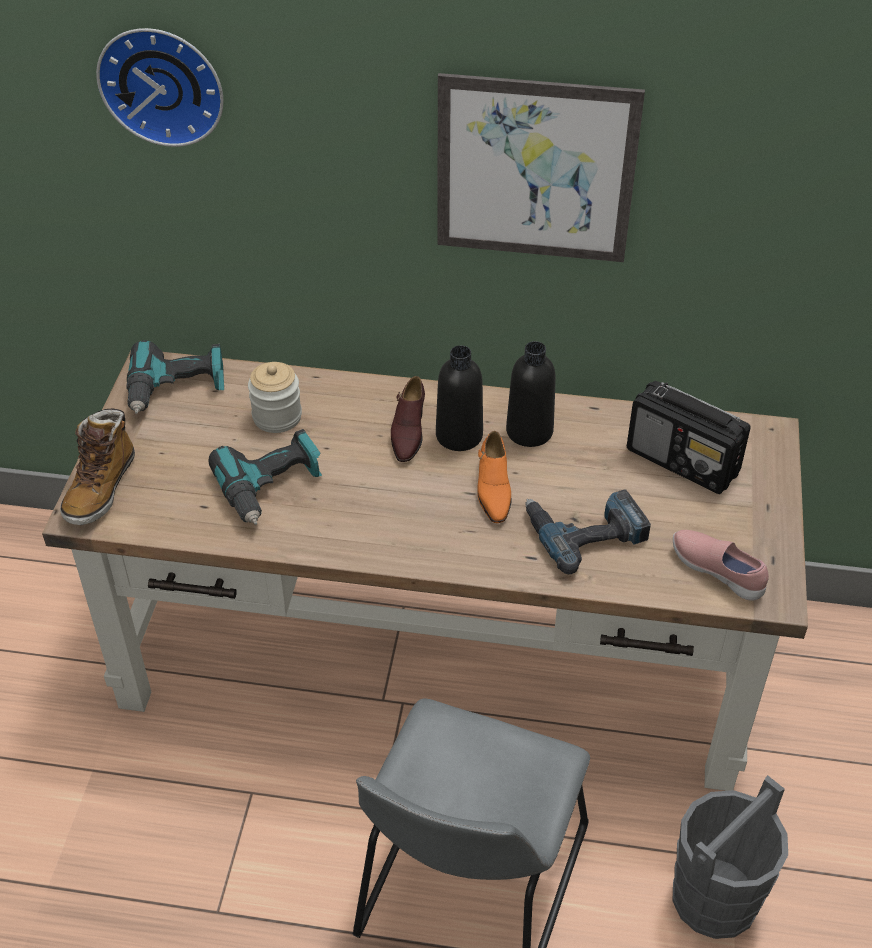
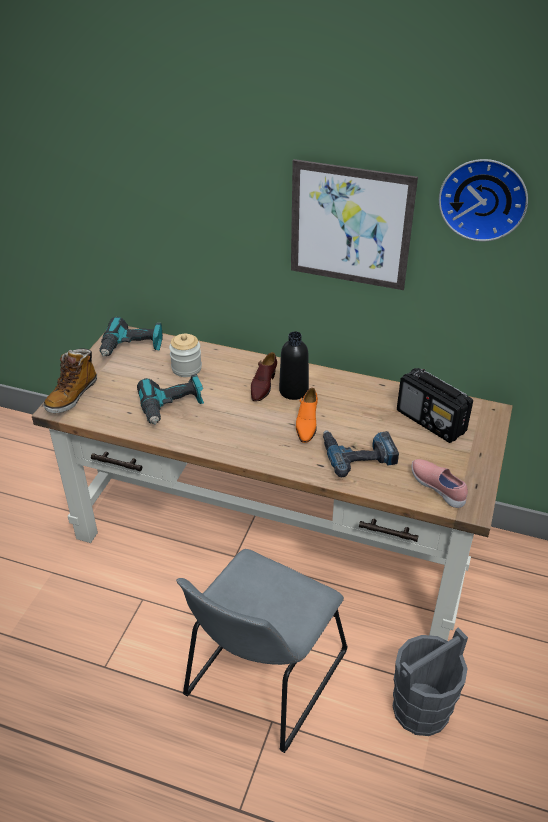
camera: 10 degrees right, 5 degrees down
wall clock [96,28,224,147] -> wall clock moved to [439,159,528,241]
black bottle [506,341,556,447] -> none

